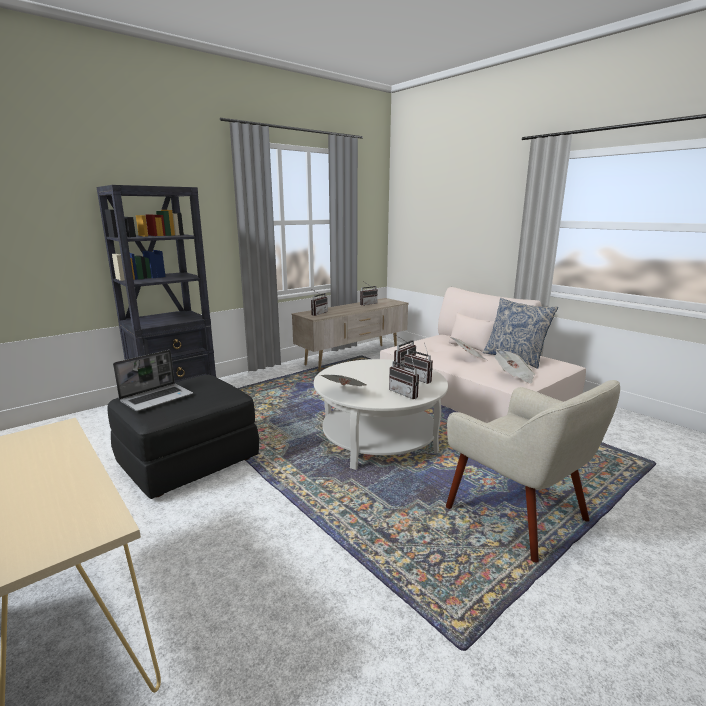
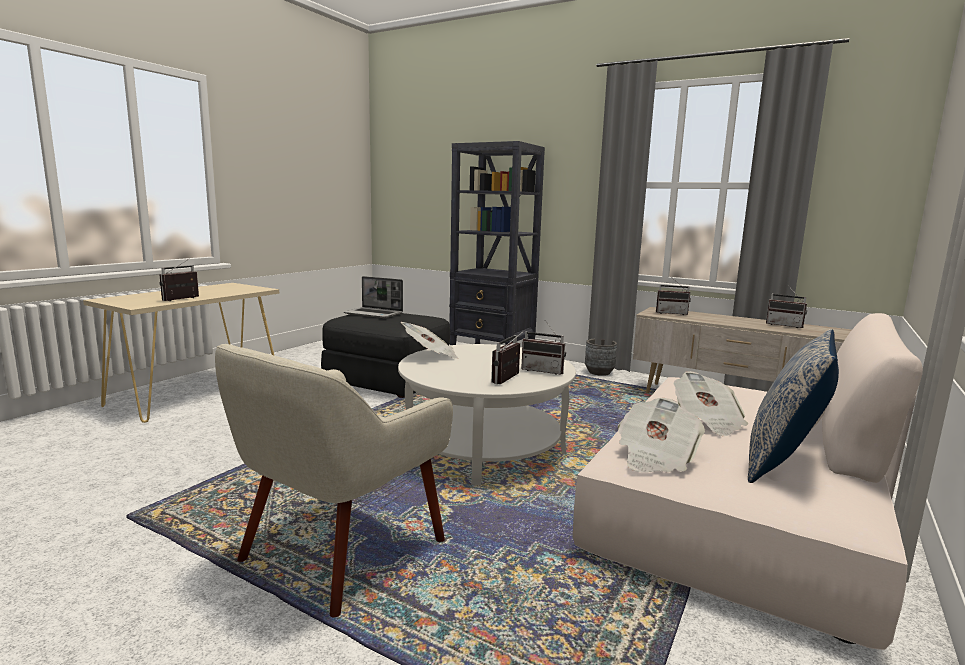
camera: 70 degrees right, 5 degrees down
radio [389,355,419,399] -> radio moved to [159,260,199,301]
none -> grey planter [585,339,617,376]

